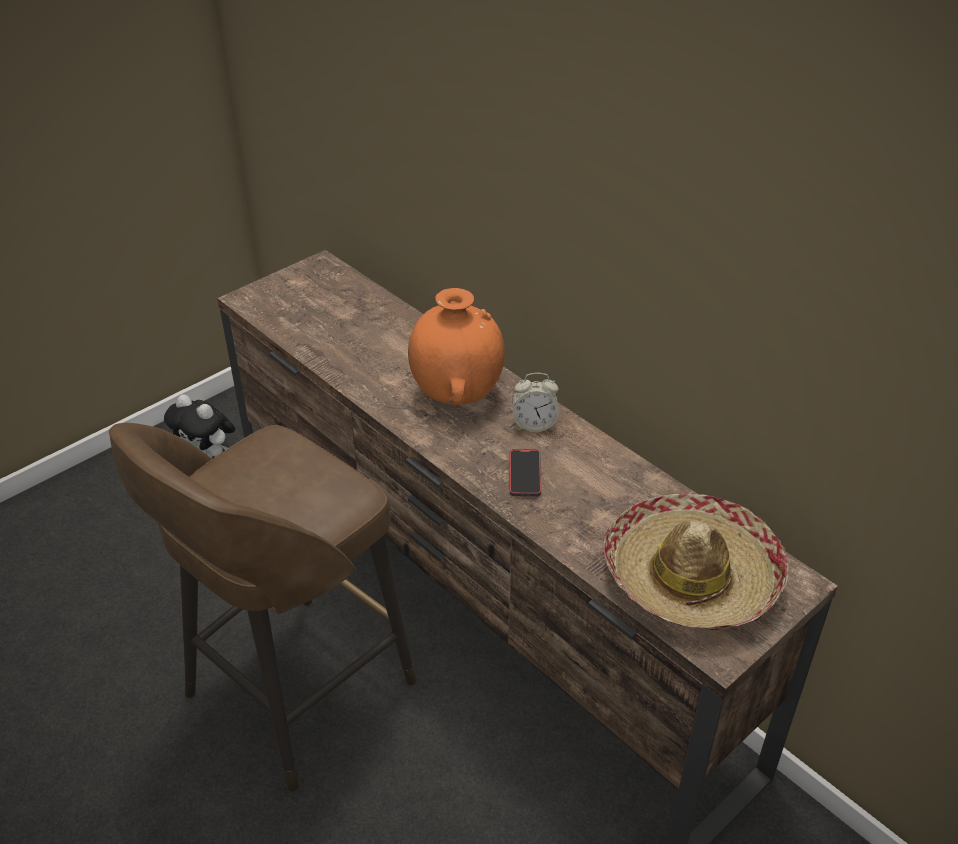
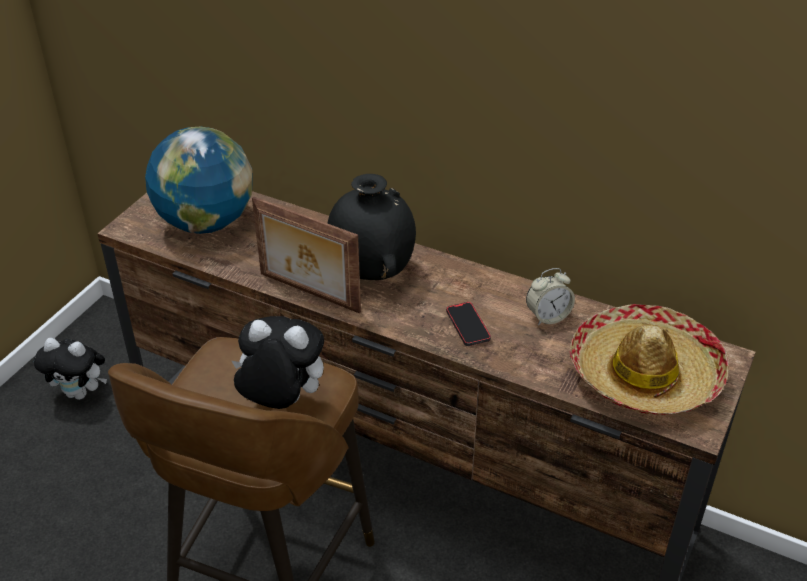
camera: 20 degrees left, 0 degrees up
orange vase [408,288,505,405] -> black vase [327,174,416,280]
alarm clock [512,373,560,432] -> alarm clock moved to [526,268,575,326]
none -> globe [145,127,252,234]
none -> plush toy [232,316,324,409]
none -> picture frame [252,196,361,313]

